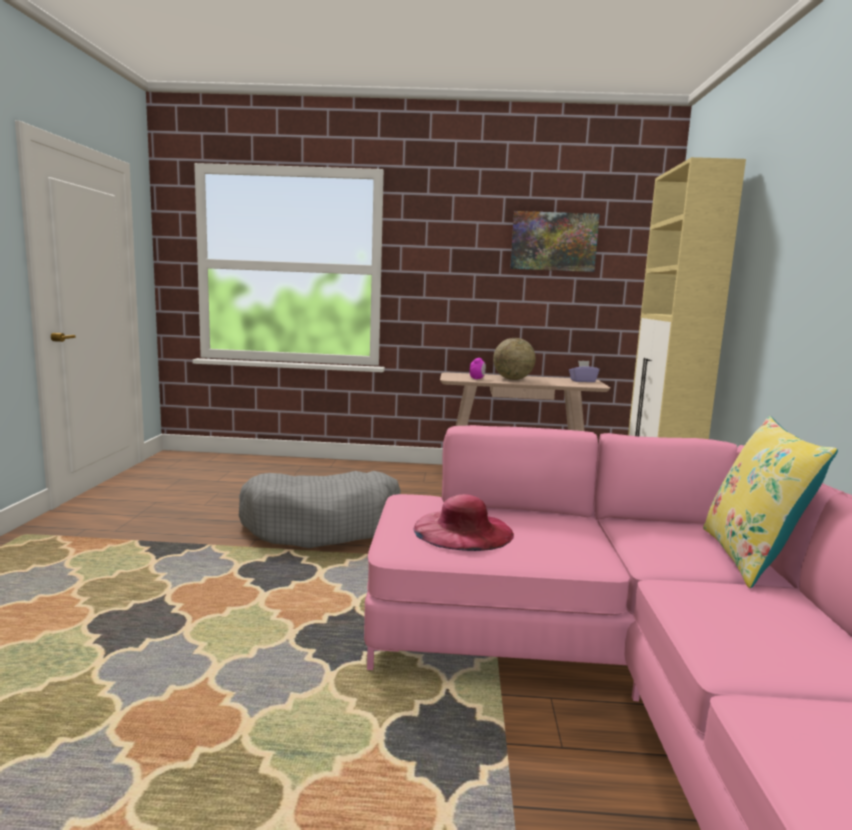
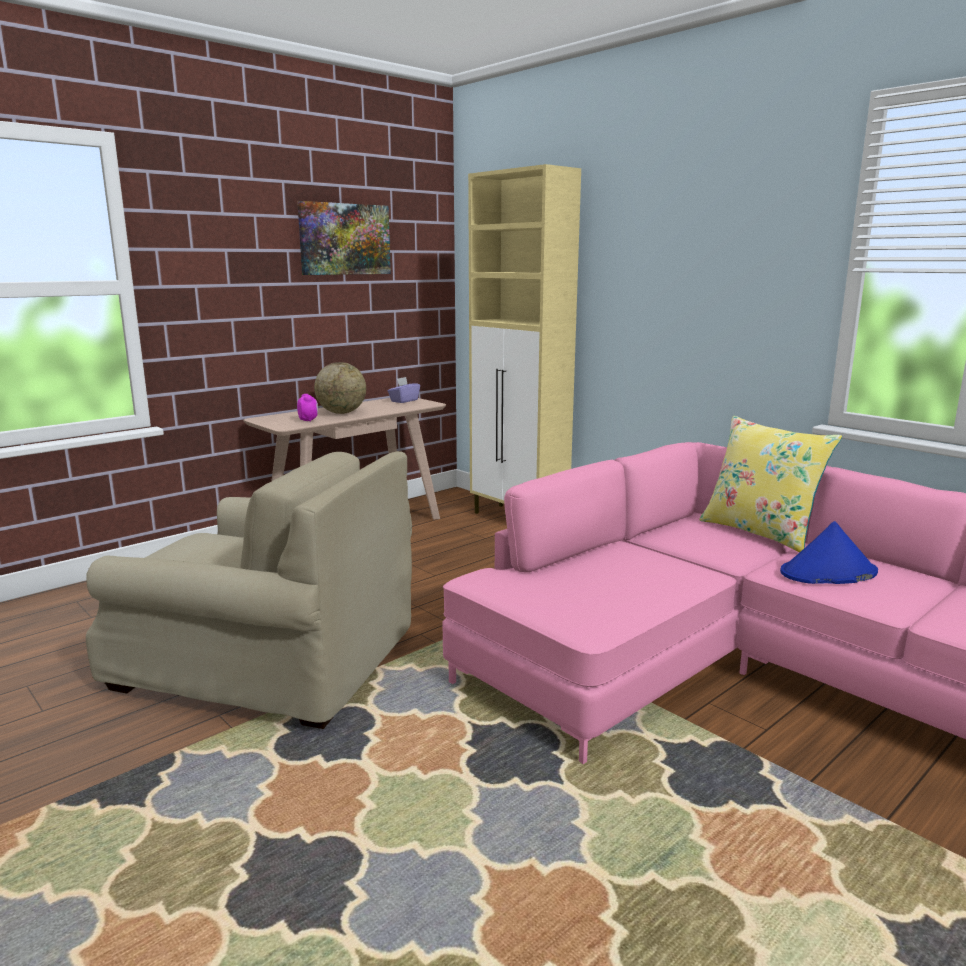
camera: 45 degrees left, 5 degrees up
grey dog bed [239,471,401,548] -> beige armchair [86,451,412,729]
pink hat [414,494,514,551] -> none
none -> blue hat [780,521,878,584]

